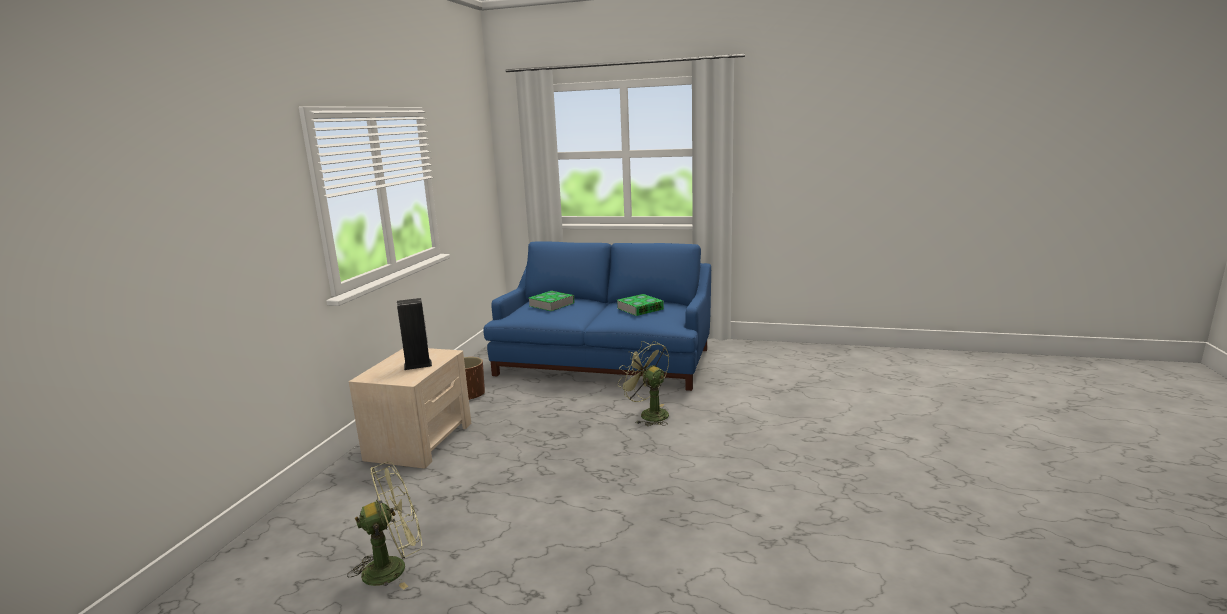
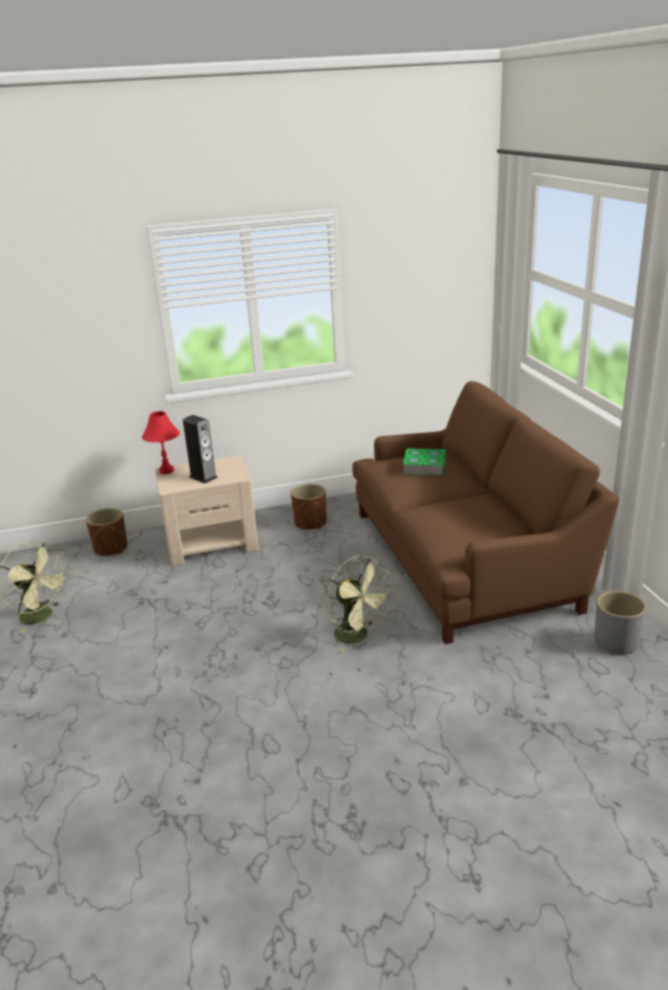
camera: 60 degrees right, 10 degrees up
blue sofa [483,241,711,391] -> brown sofa [352,381,619,644]
book [617,294,664,316] -> none
green fan [617,341,669,426] -> green fan turned 120 degrees clockwise [327,555,392,653]
none -> brown planter [86,508,128,556]
none -> red table lamp [142,411,180,474]
none -> grey planter [594,591,646,655]

